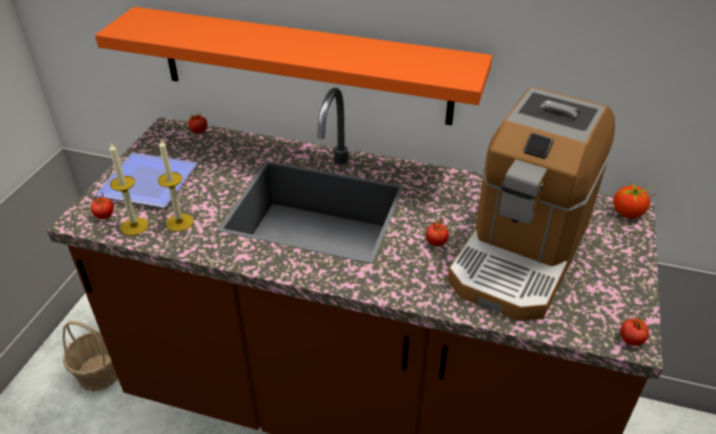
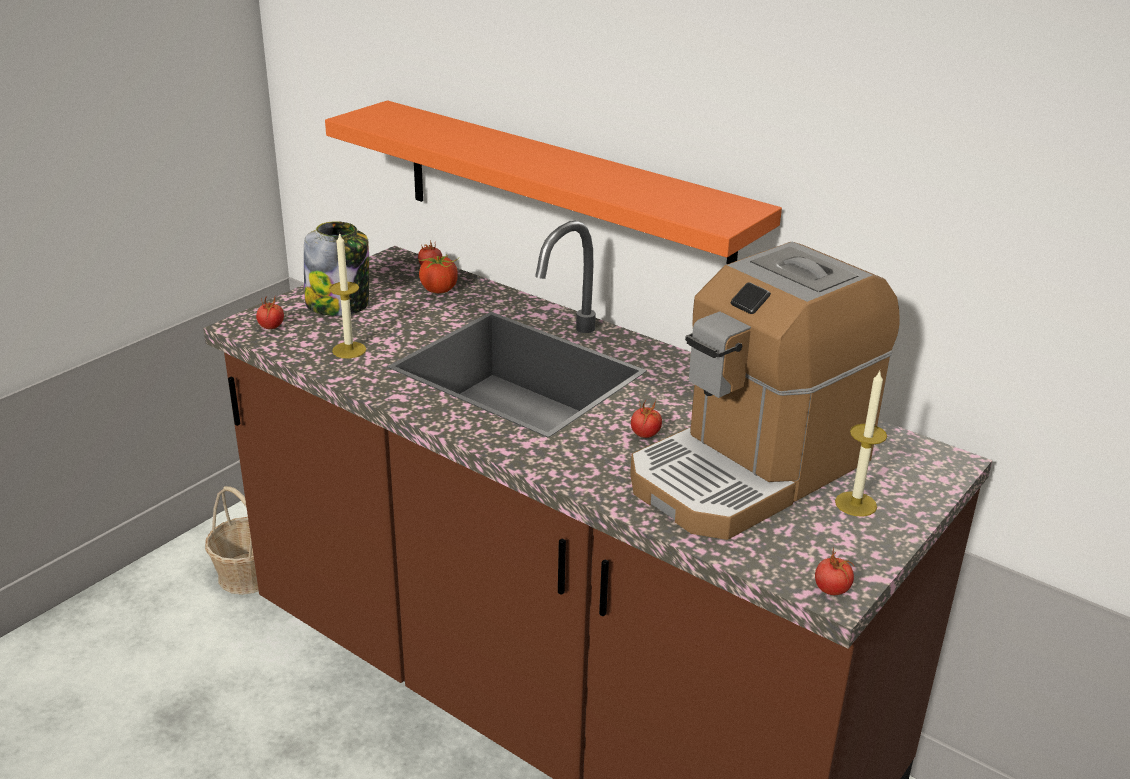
camera: 20 degrees right, 10 degrees down
plate [95,153,198,208] -> jar [304,221,369,316]
candle [109,143,149,235] -> candle moved to [835,371,887,517]
tomato [613,183,656,219] -> tomato moved to [418,254,459,293]

